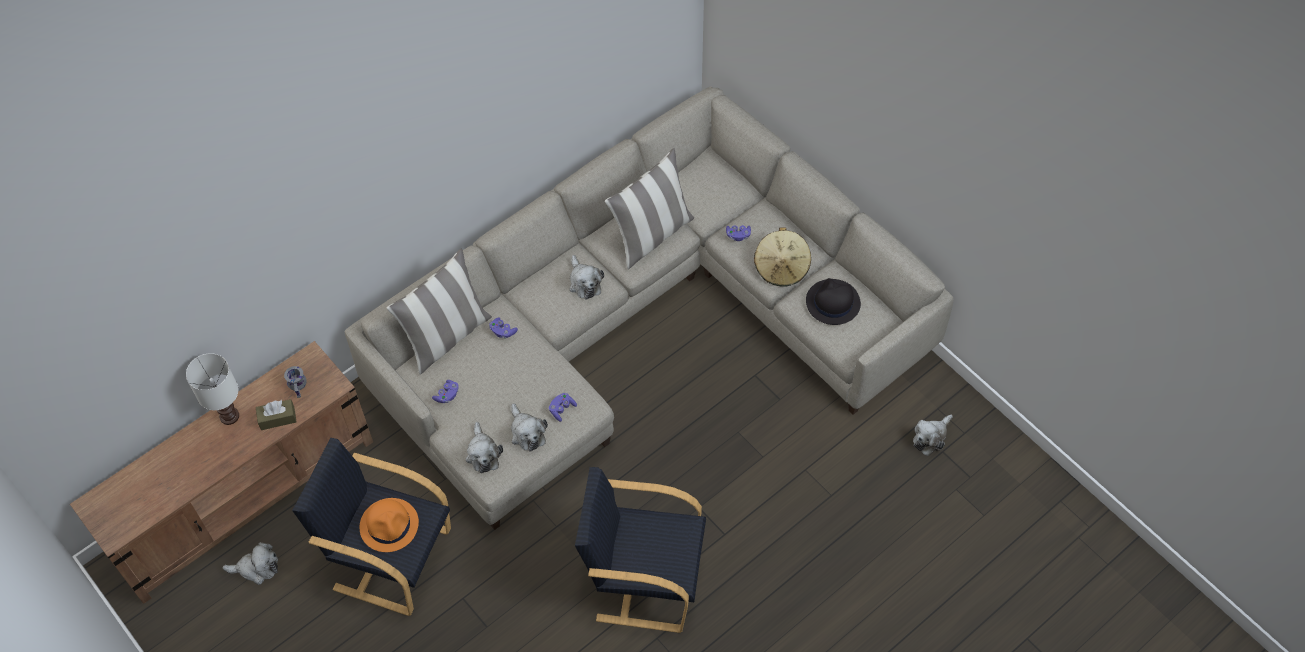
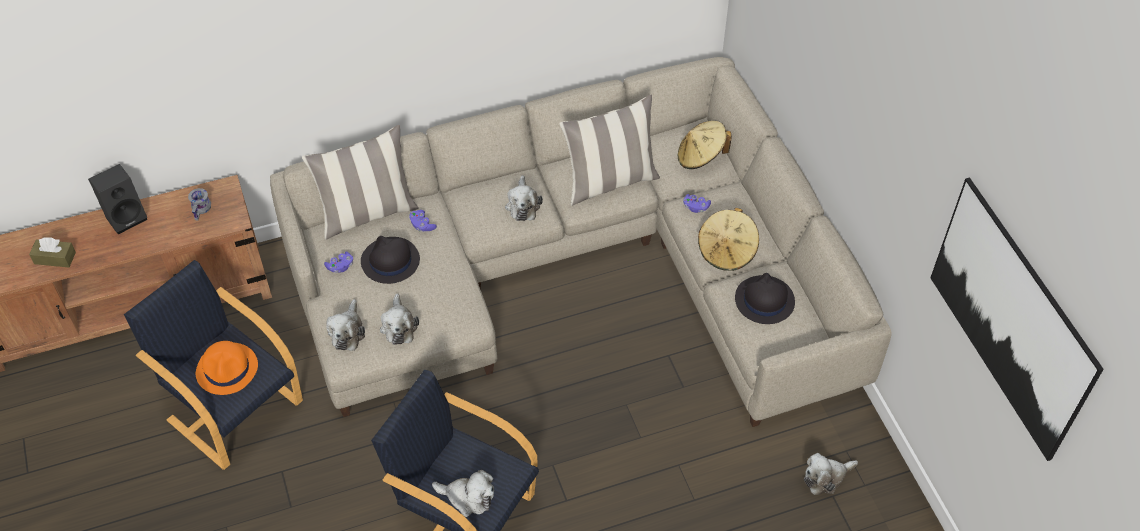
camera: 20 degrees right, 5 degrees down
white table lamp [186,353,239,425] -> black speaker [88,164,147,234]
plush toy [222,542,278,585] -> plush toy moved to [432,470,494,517]
brown tissue box [256,399,297,430] -> brown tissue box moved to [29,237,76,267]
purple game controller [549,393,577,422] -> none
none -> black hat [361,236,420,284]
none -> beige hat [678,121,732,169]
none -> picture [930,177,1104,461]

